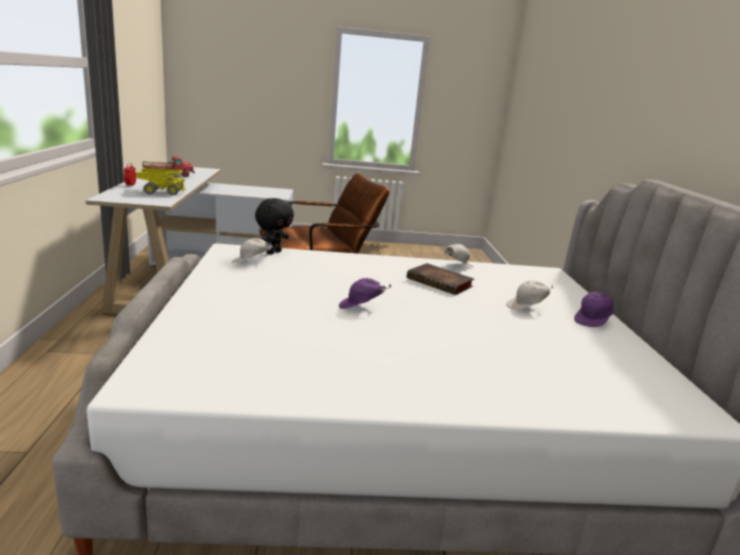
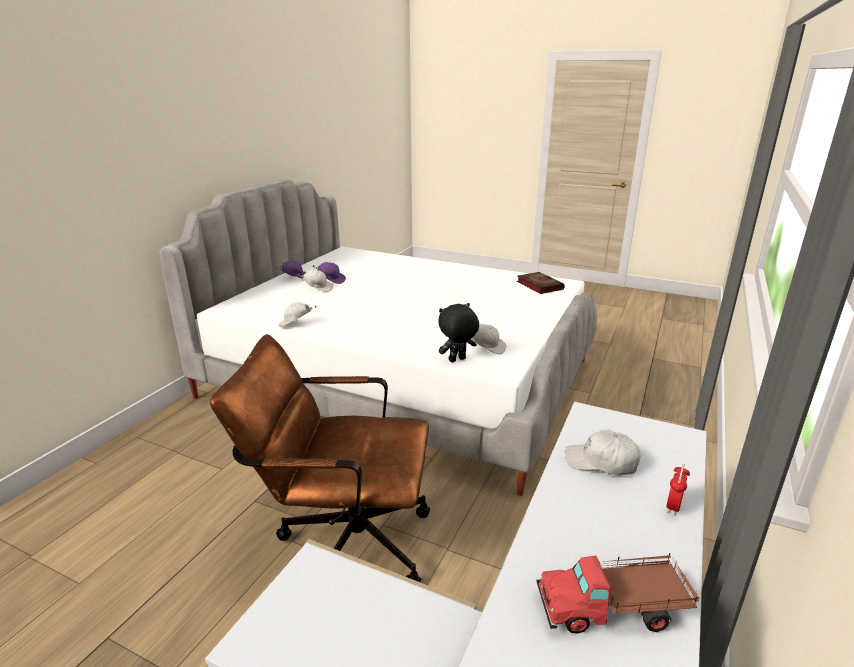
camera: 150 degrees left, 5 degrees up
toy truck [135,168,186,195] -> white cap [565,429,641,476]
purple cap [339,278,391,309] -> purple cap moved to [313,262,346,284]
book [407,263,474,295] -> book moved to [517,272,565,294]

